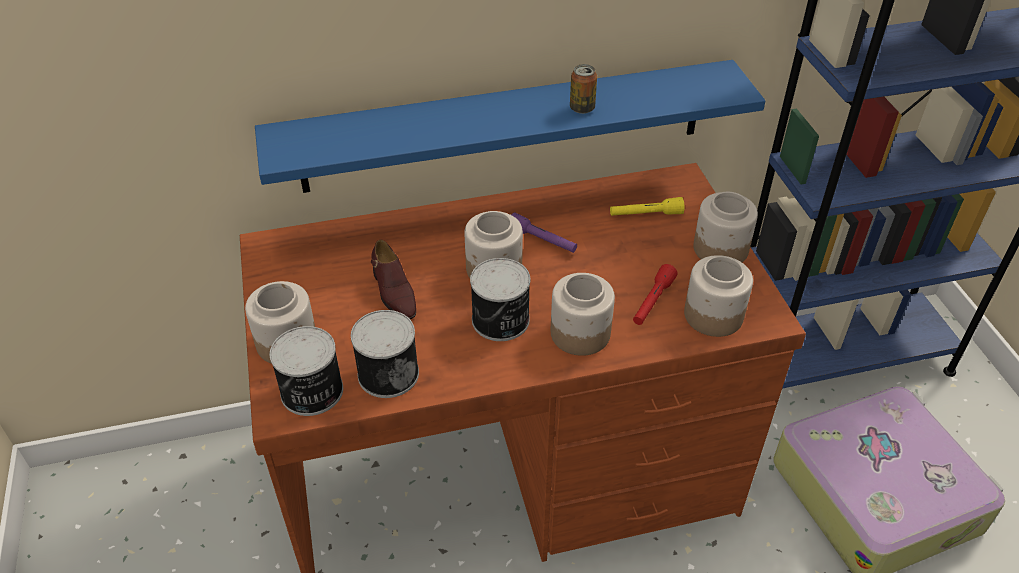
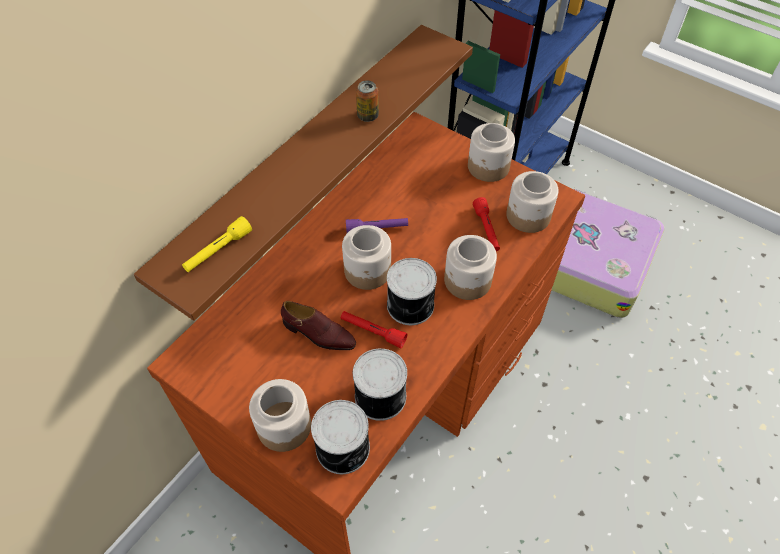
camera: 40 degrees left, 10 degrees up
blue shelf [255,60,766,193] -> brown shelf [134,25,473,321]
yellow flashlight [610,197,684,216] -> yellow flashlight moved to [182,216,252,272]
none -> red flashlight [341,311,407,348]

